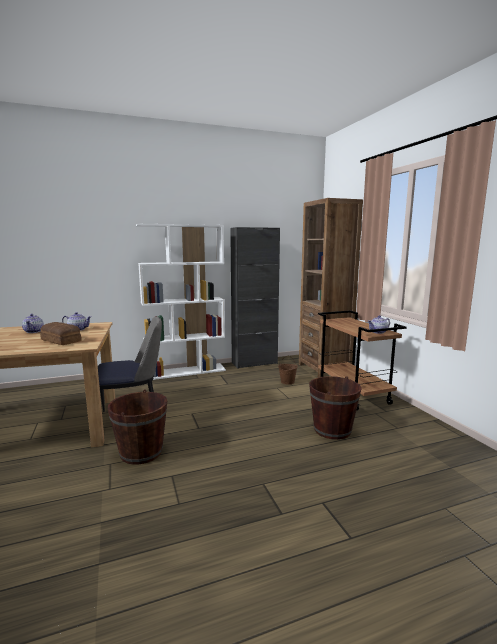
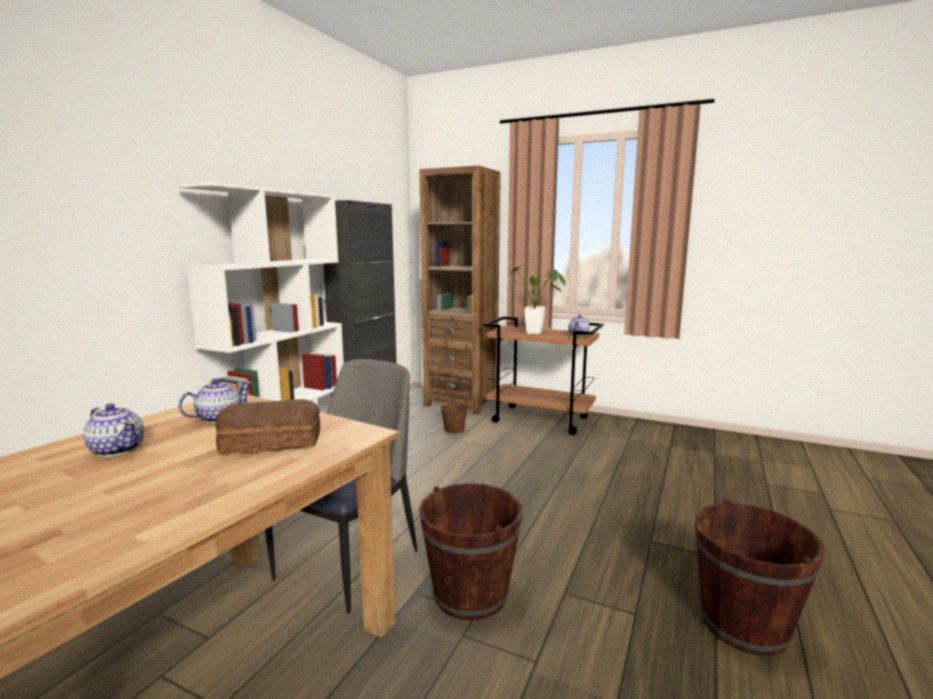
camera: 45 degrees left, 0 degrees up
brown bucket [309,376,362,440] -> brown bucket moved to [695,499,824,656]
none -> potted plant [508,266,566,335]

